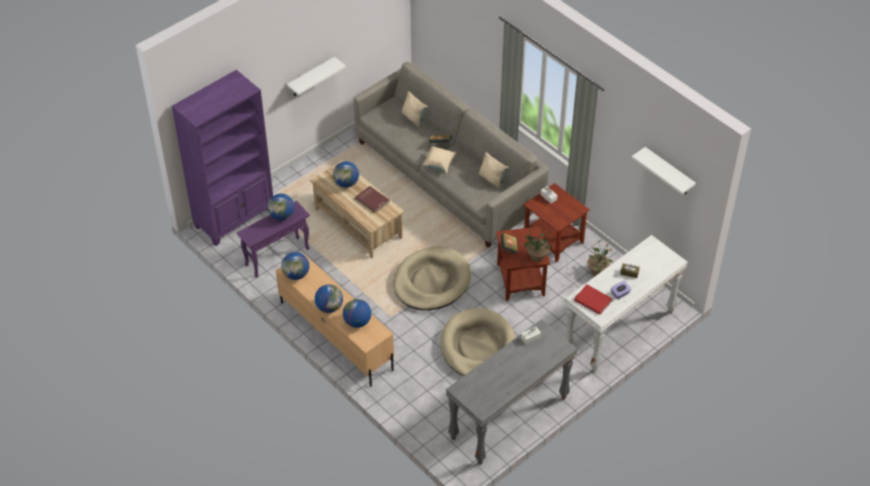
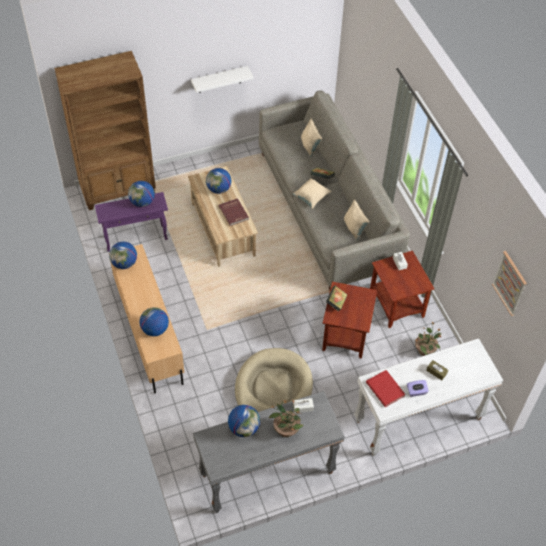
camera: 20 degrees right, 5 degrees up
purple bookcase [172,70,273,246] -> brown bookcase [54,51,156,210]
globe [315,284,343,313] -> globe moved to [228,405,260,437]
beige dog bed [393,246,471,310] -> none
potted plant [523,226,552,262] -> potted plant moved to [269,400,303,437]
white shelf [632,147,696,194] -> picture [492,251,527,316]

